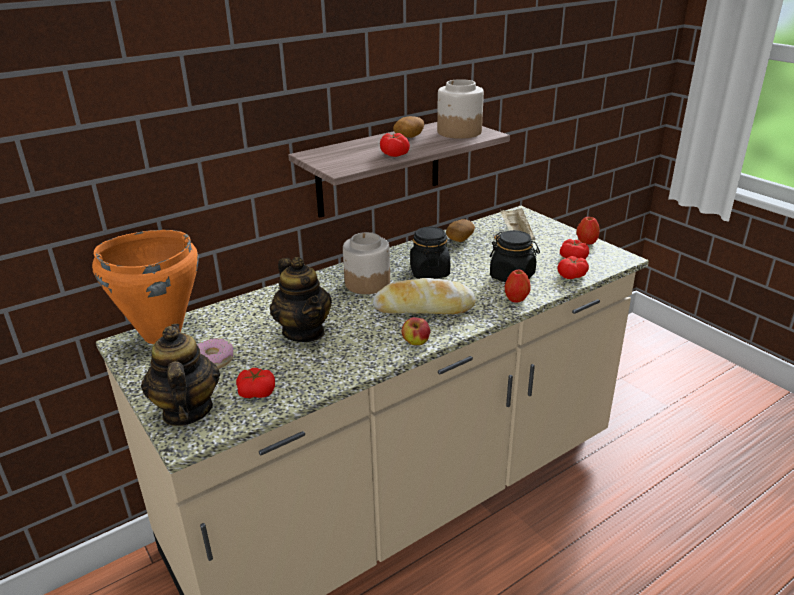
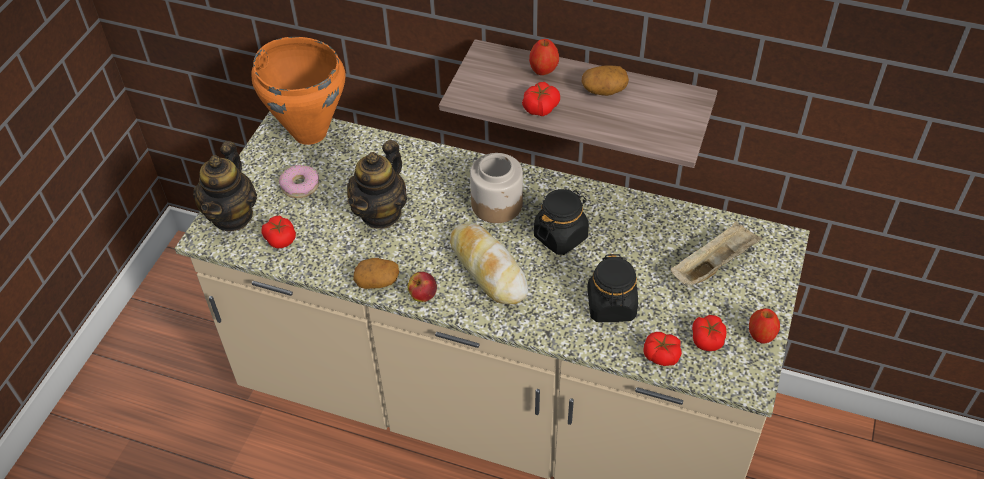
camera: 55 degrees right, 20 degrees up
teapot [141,324,220,426] -> teapot turned 150 degrees clockwise [193,141,257,231]
jar [437,79,484,139] -> none
potato [446,219,475,242] -> potato moved to [353,258,399,289]
apple [505,270,531,303] -> apple moved to [529,39,559,75]

